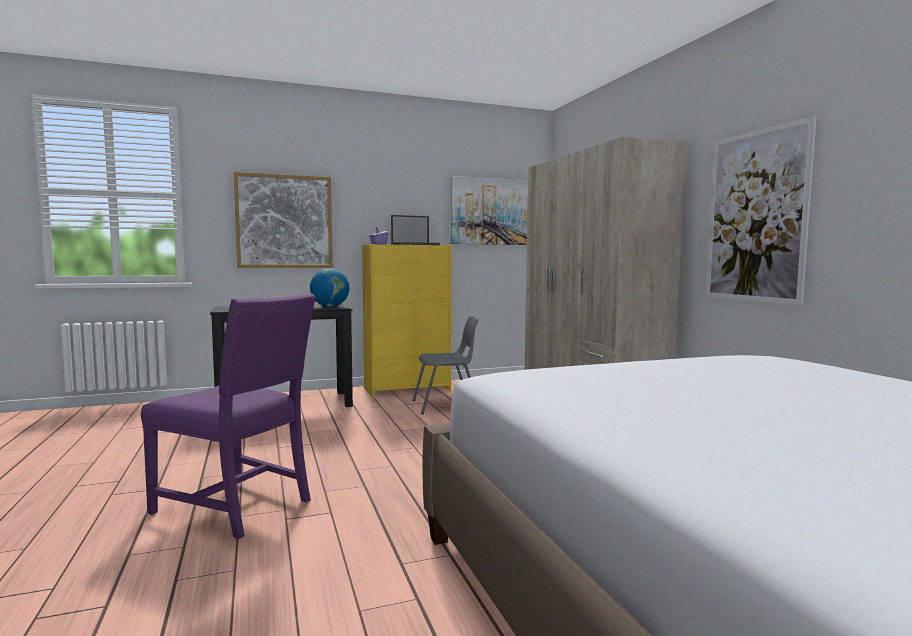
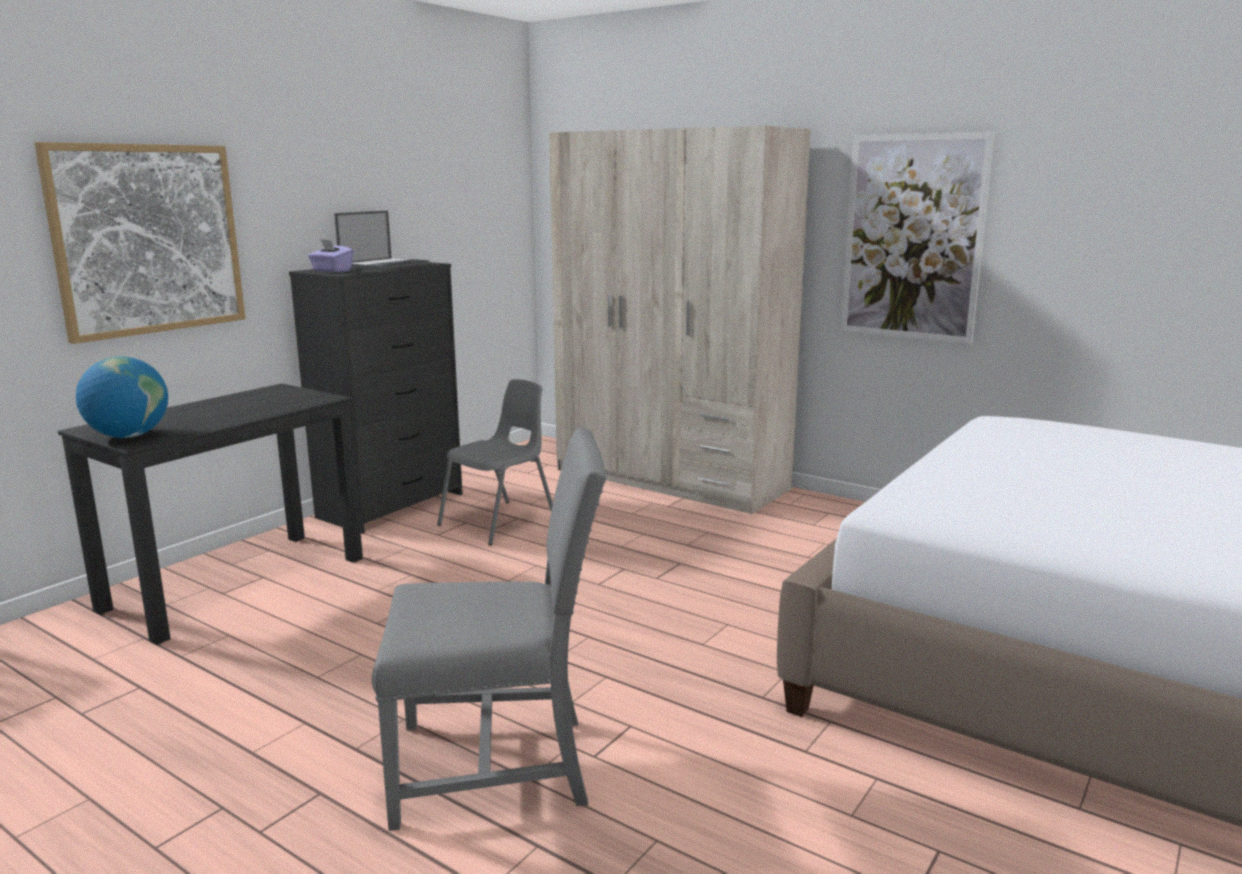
camera: 35 degrees left, 10 degrees up
purple chair [141,293,316,539] -> grey chair [372,427,607,831]
globe [310,268,350,307] -> globe moved to [76,356,168,438]
yellow dresser [362,244,452,397] -> black dresser [289,262,463,534]
picture [451,176,528,245] -> none

